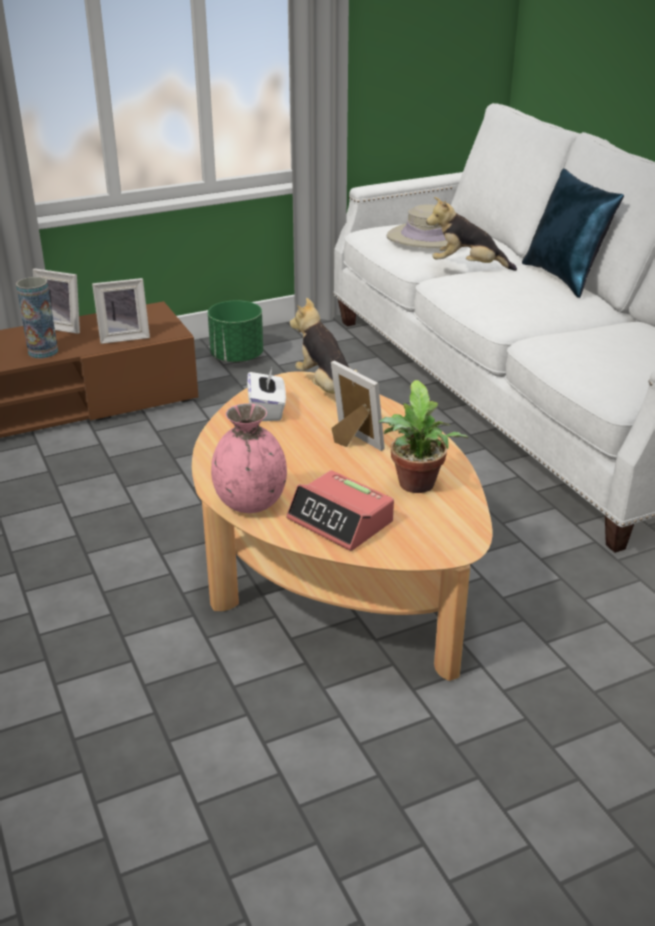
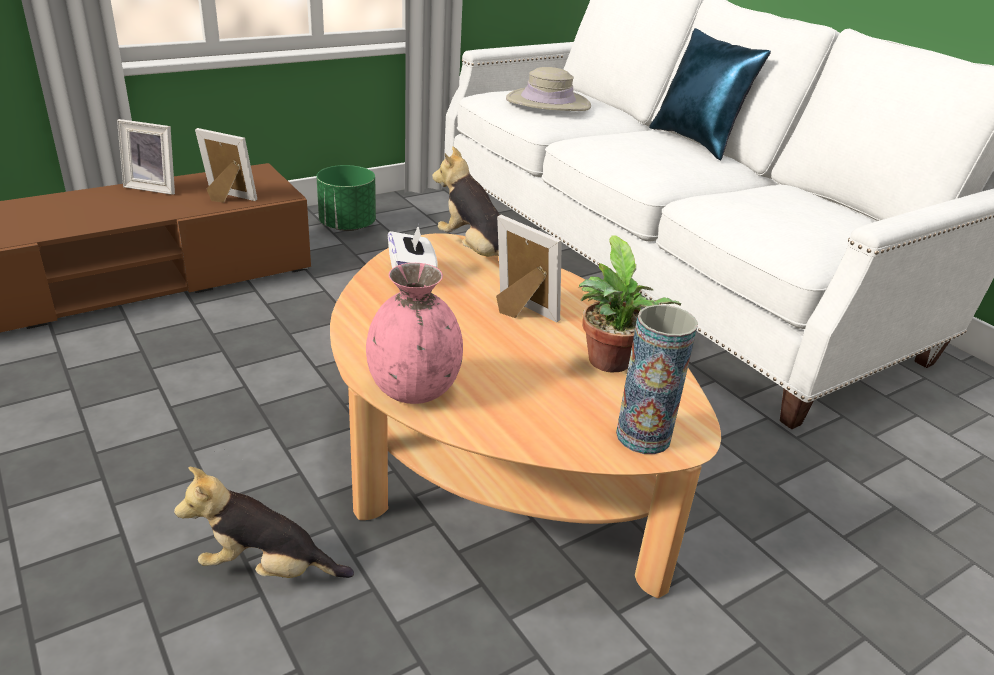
camera: 10 degrees left, 0 degrees up
vase [16,277,58,358] -> vase moved to [616,305,698,454]
picture frame [92,278,150,344] -> picture frame turned 135 degrees counterclockwise [195,128,257,203]
alarm clock [286,470,394,551] -> none
plush toy [426,197,517,271] -> plush toy moved to [174,467,354,578]

